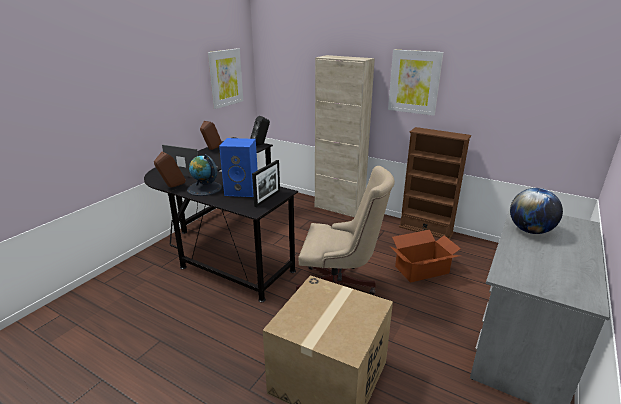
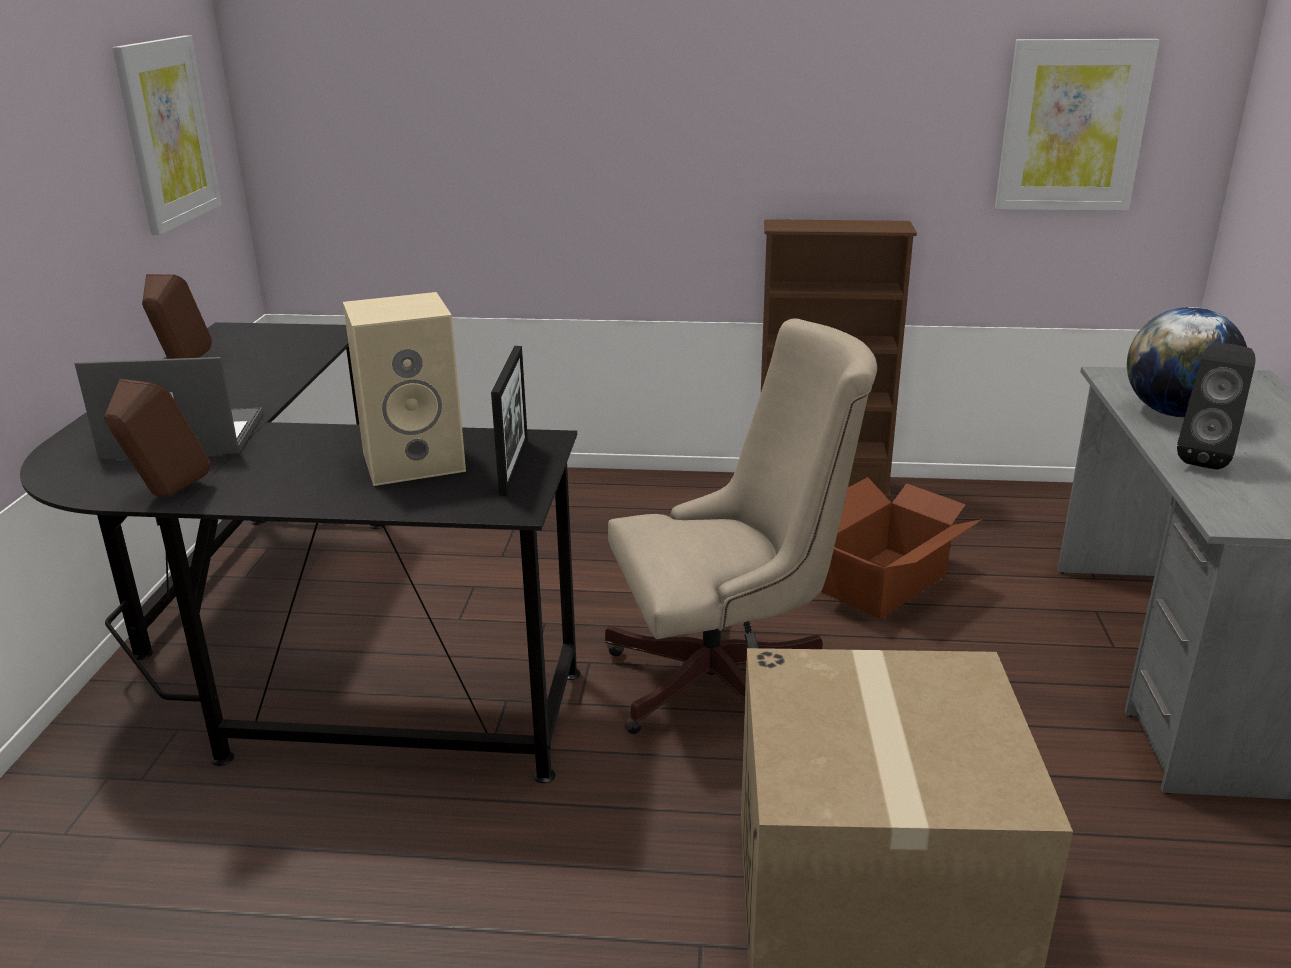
camera: 25 degrees left, 0 degrees up
globe [187,154,222,196] -> none
blue speaker [219,138,258,197] -> beige speaker [343,292,466,486]
black speaker [250,116,270,145] -> black speaker moved to [1177,343,1256,470]
beige cabinet [315,55,375,217] -> none
picture [388,49,443,116] -> picture moved to [995,39,1159,211]

